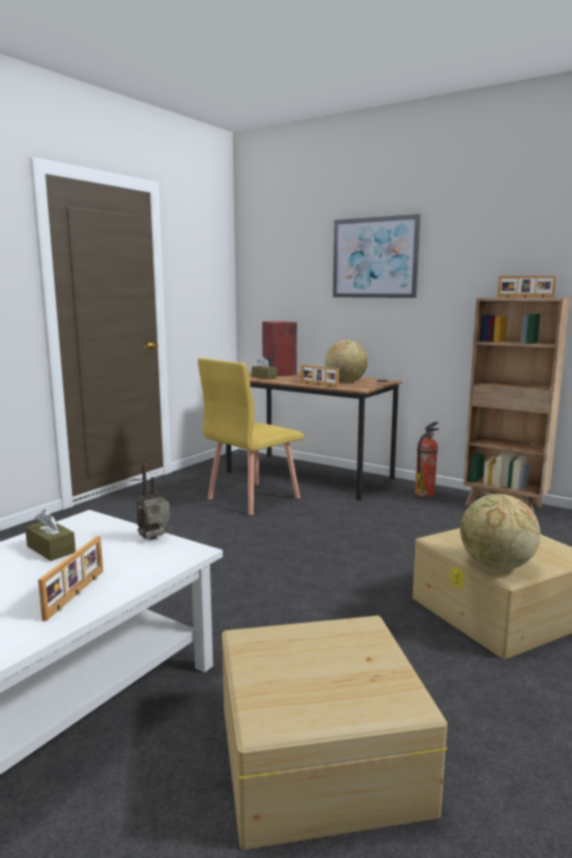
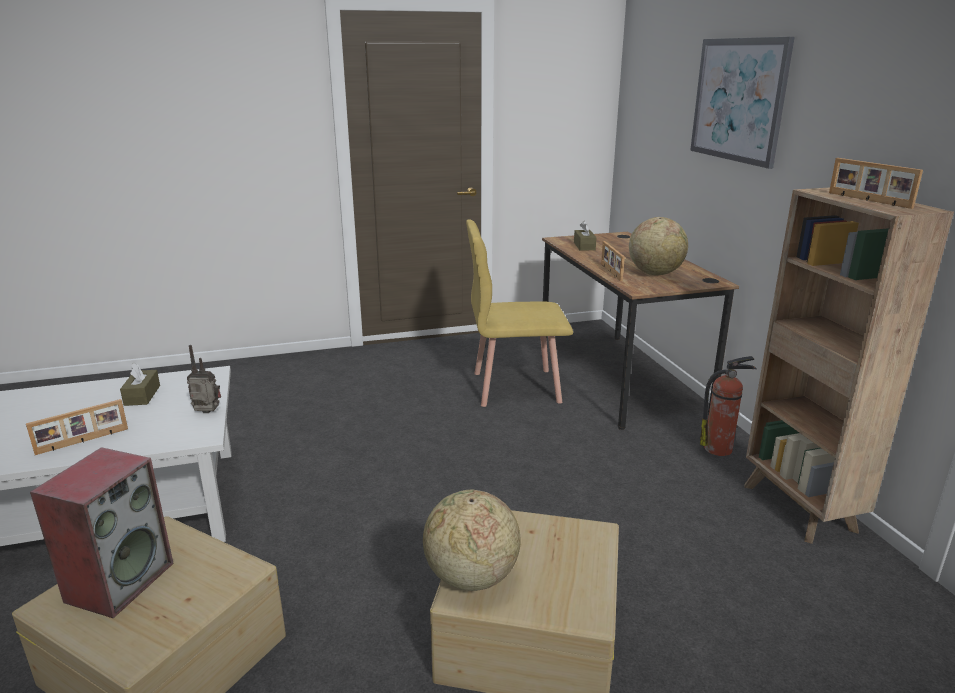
camera: 40 degrees right, 10 degrees up
speaker [262,321,297,376] -> speaker moved to [30,447,174,618]

